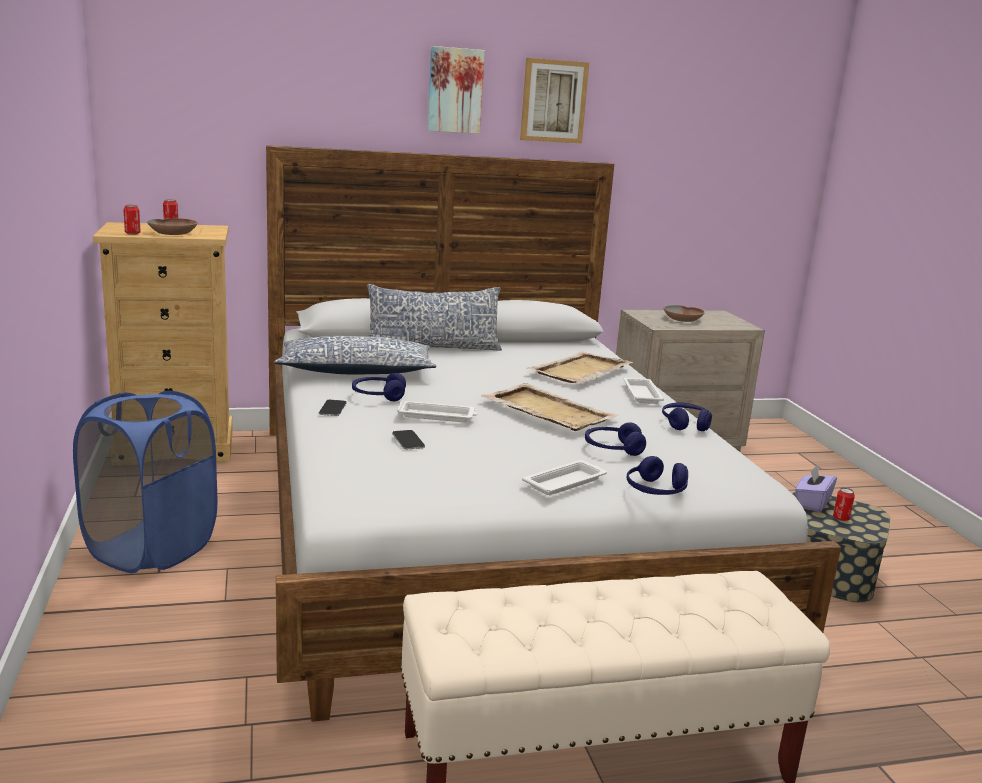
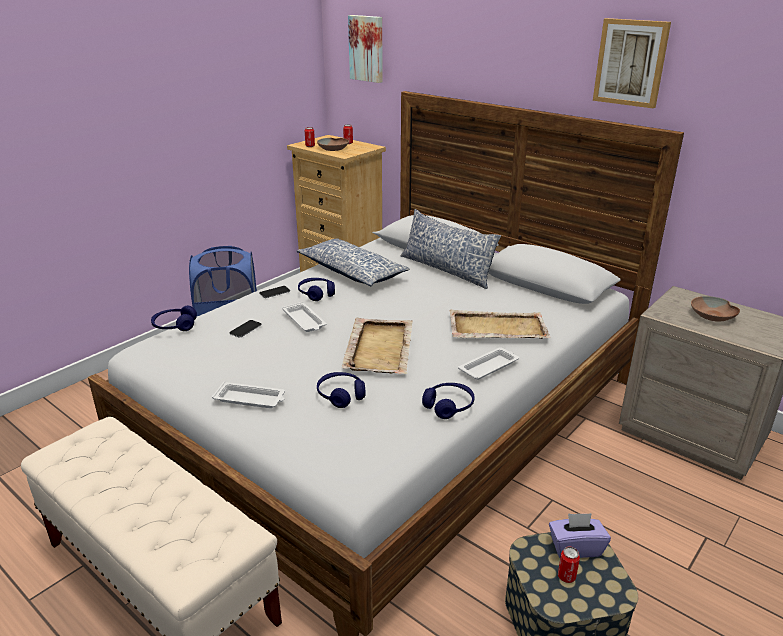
camera: 55 degrees right, 10 degrees up
picture [427,46,485,134] -> picture moved to [348,15,383,83]
blue headphones [627,456,688,495] -> blue headphones moved to [151,305,197,331]

